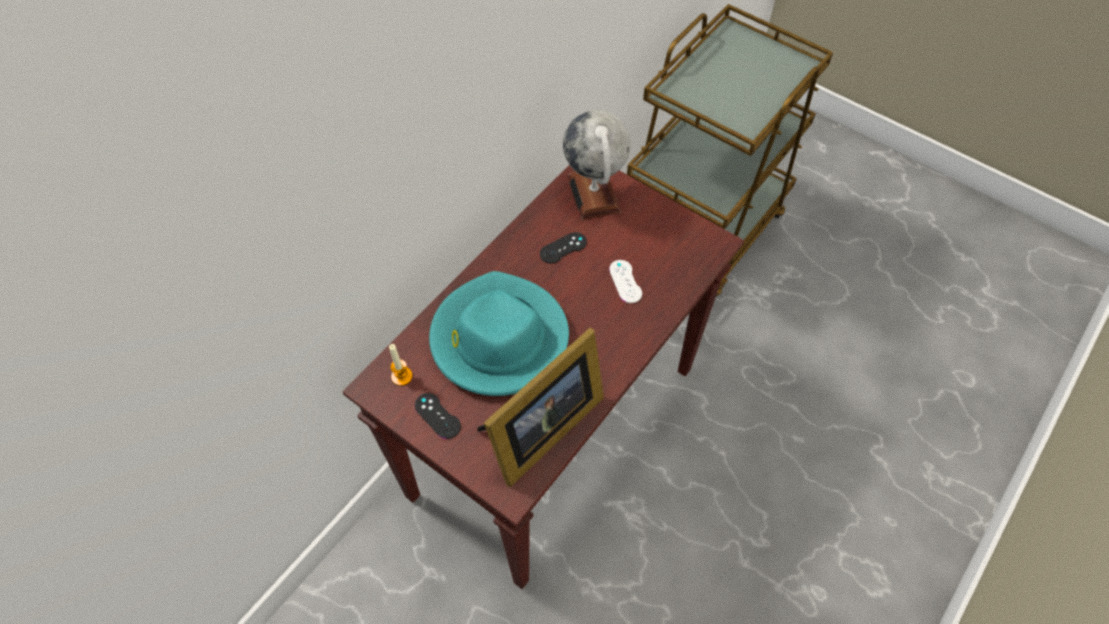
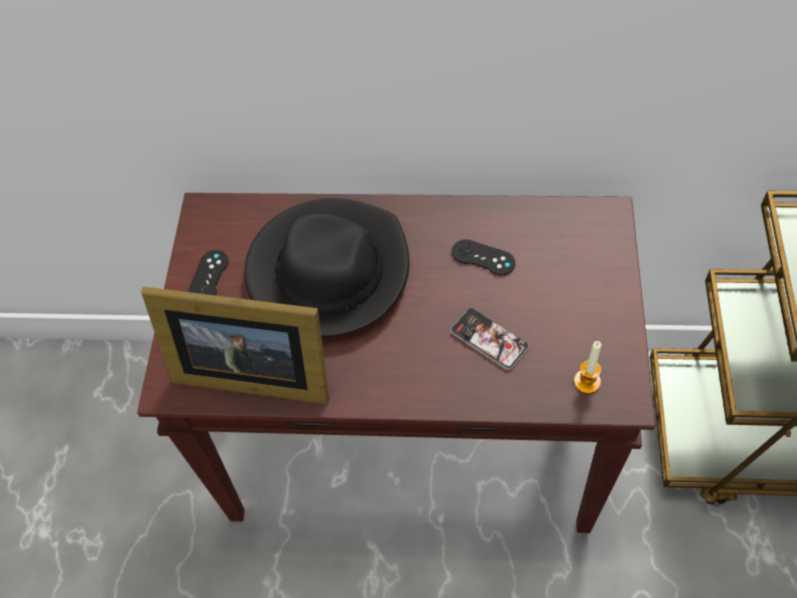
camera: 60 degrees right, 0 degrees up
candle [389,344,413,386] -> candle moved to [574,341,601,394]
turquoise hat [429,271,569,396] -> black hat [244,198,410,338]
globe [563,110,631,220] -> none
white game controller [609,260,642,303] -> phone [451,308,529,370]

